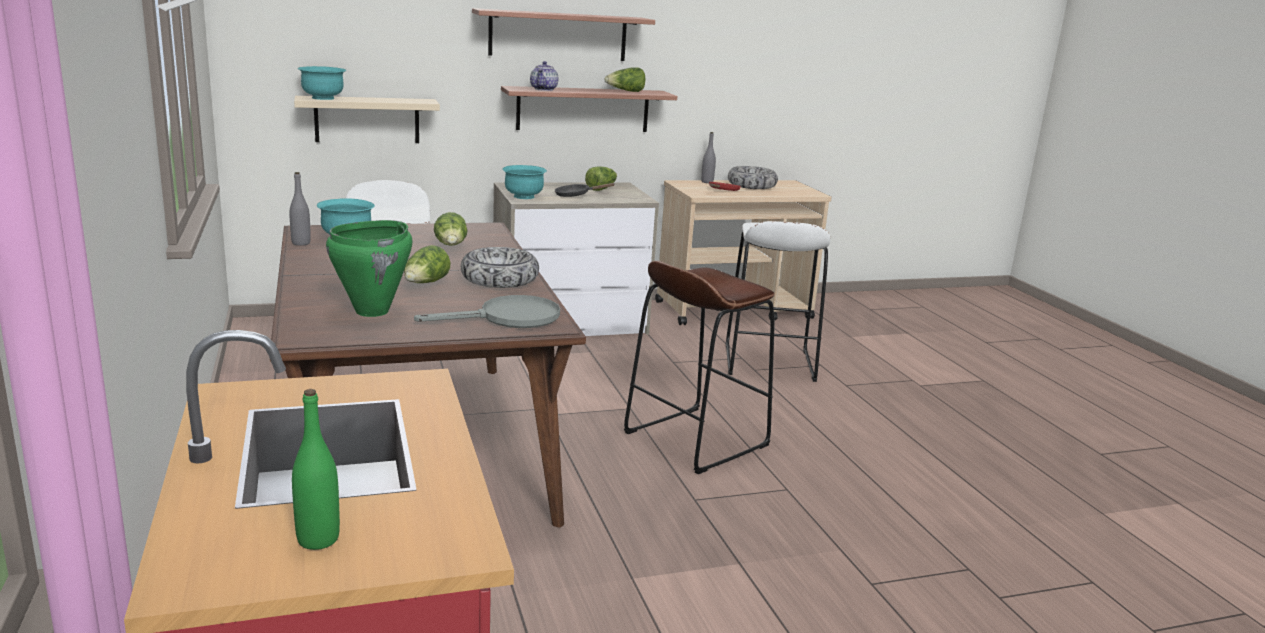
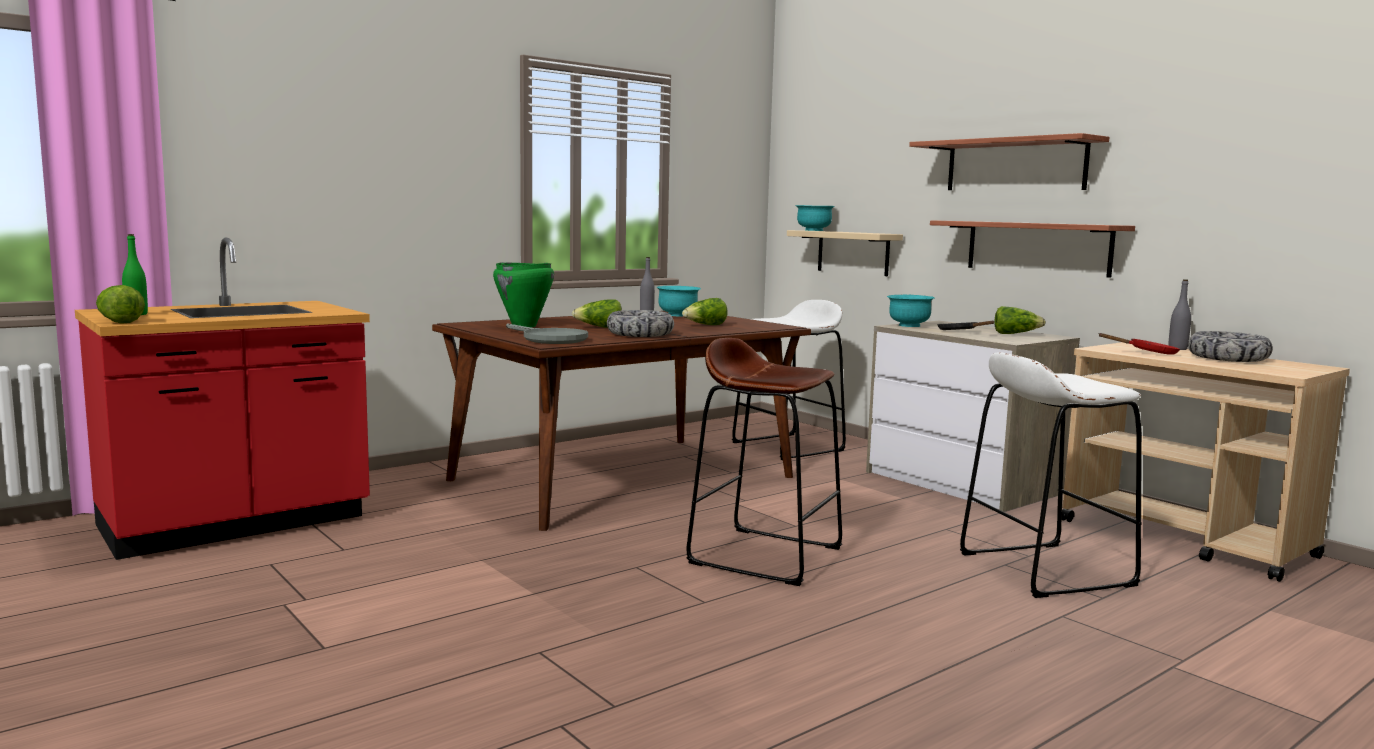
camera: 70 degrees right, 10 degrees down
teapot [530,61,558,91] -> none
lettuce [605,67,645,92] -> lettuce moved to [96,285,145,324]

